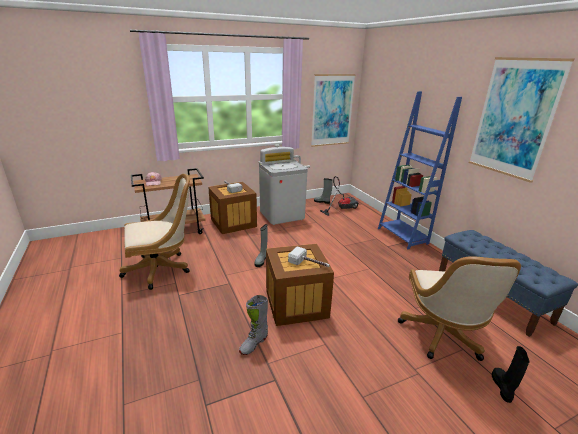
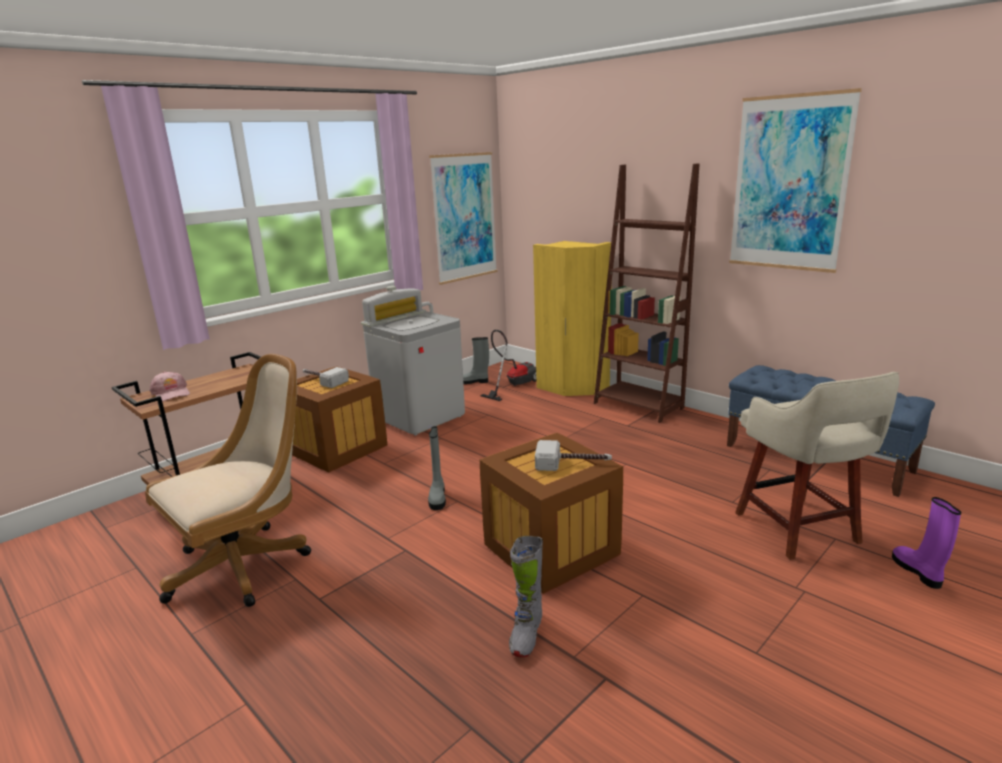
camera: 20 degrees left, 5 degrees down
blue bookcase [378,91,462,249] -> brown bookcase [594,163,699,423]
office chair [398,256,521,361] -> beige stool [735,372,899,560]
black boot [492,346,530,403] -> purple boot [892,497,961,589]
none -> yellow cabinet [533,241,612,396]

